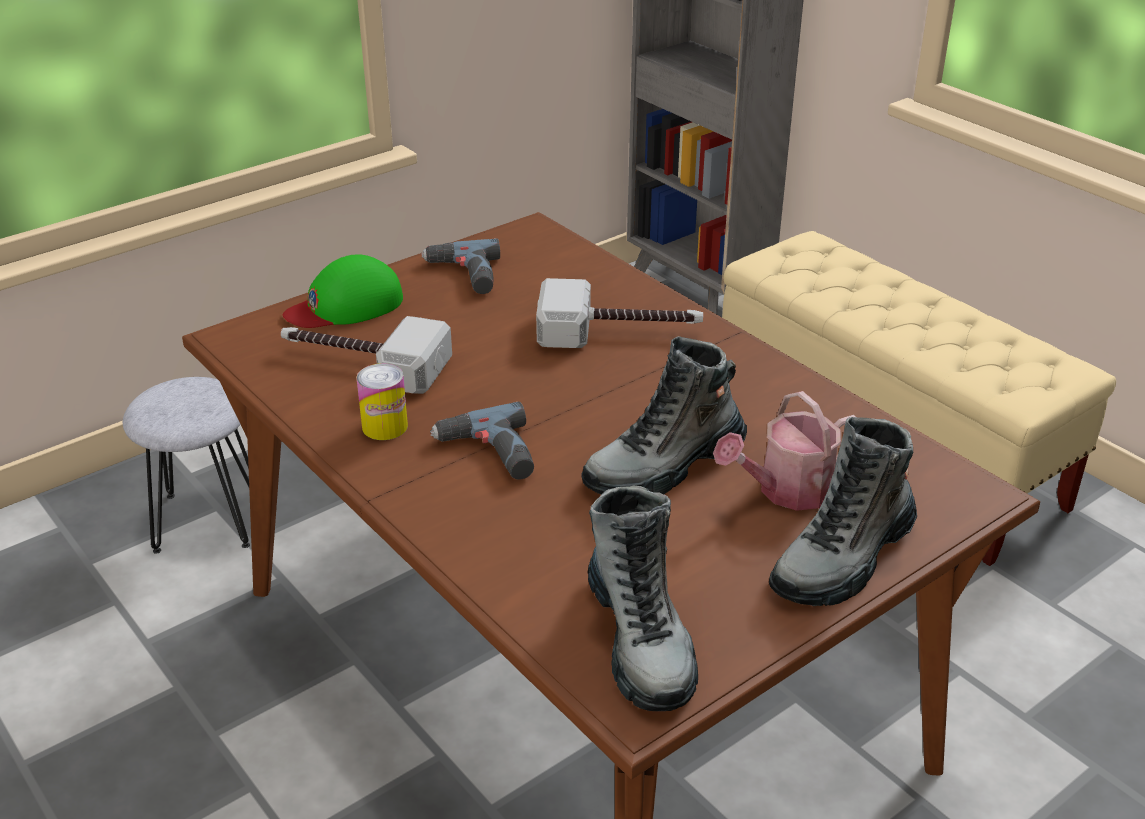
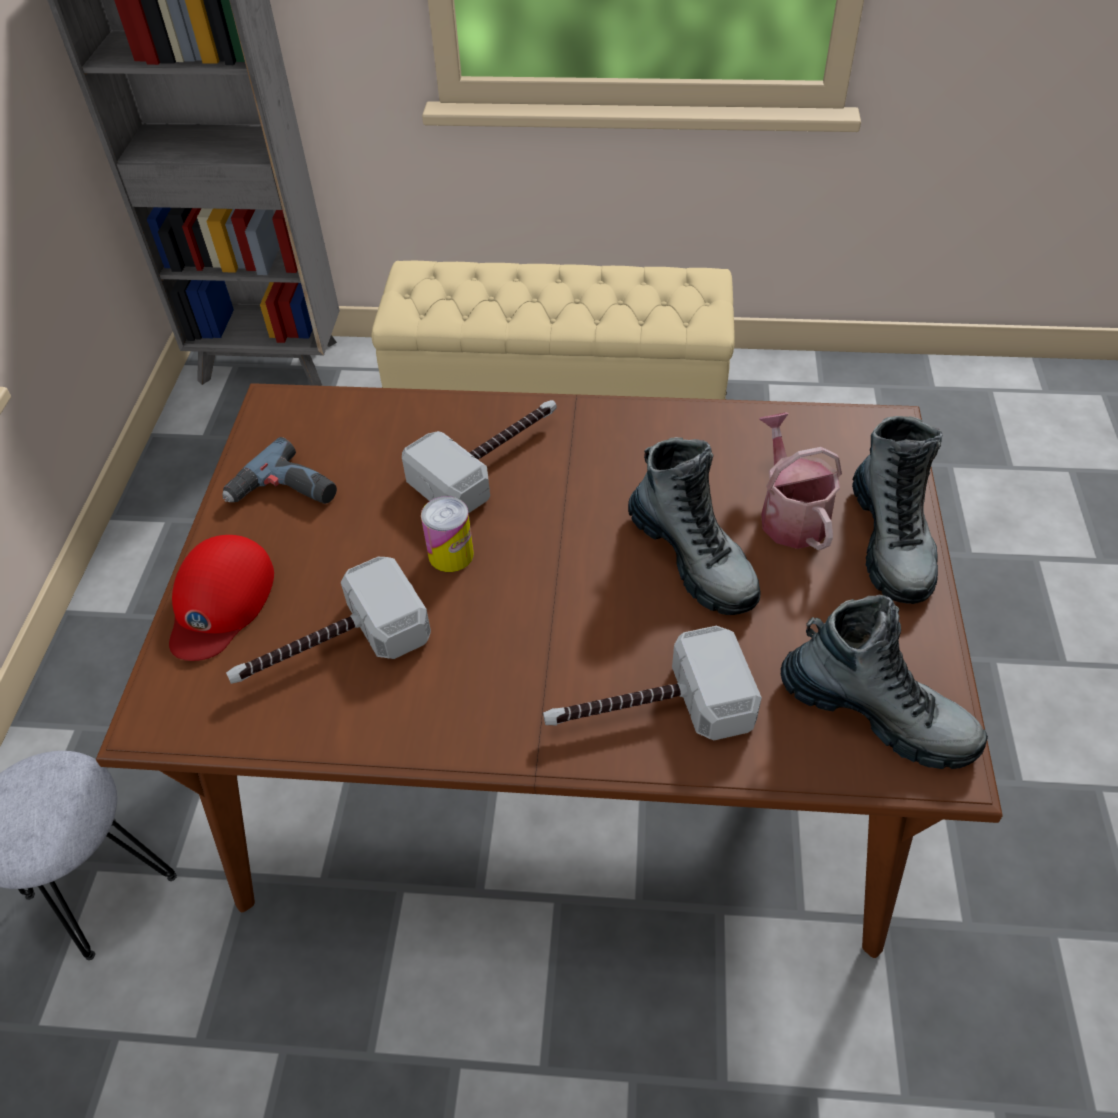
camera: 45 degrees left, 15 degrees up
green cap [283,254,403,328] -> red cap [169,535,274,661]
can [356,364,408,440] -> can moved to [421,496,474,572]
power drill [430,402,534,480] -> none
boot [581,337,747,495] -> boot turned 45 degrees counterclockwise [628,437,760,615]
watering can [713,391,856,511] -> watering can turned 150 degrees clockwise [759,412,842,550]
none -> hammer [543,626,762,740]

